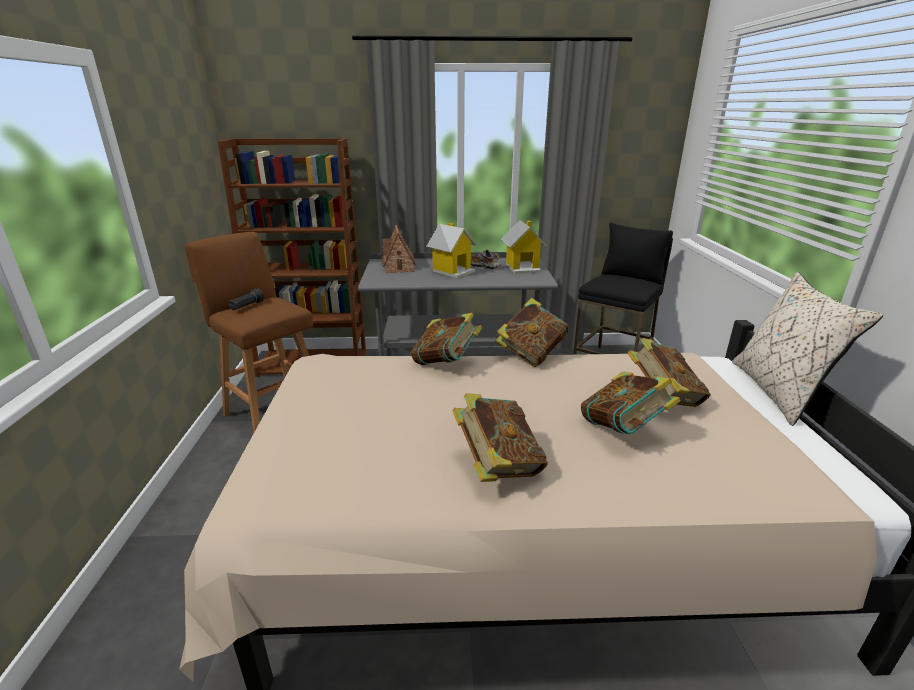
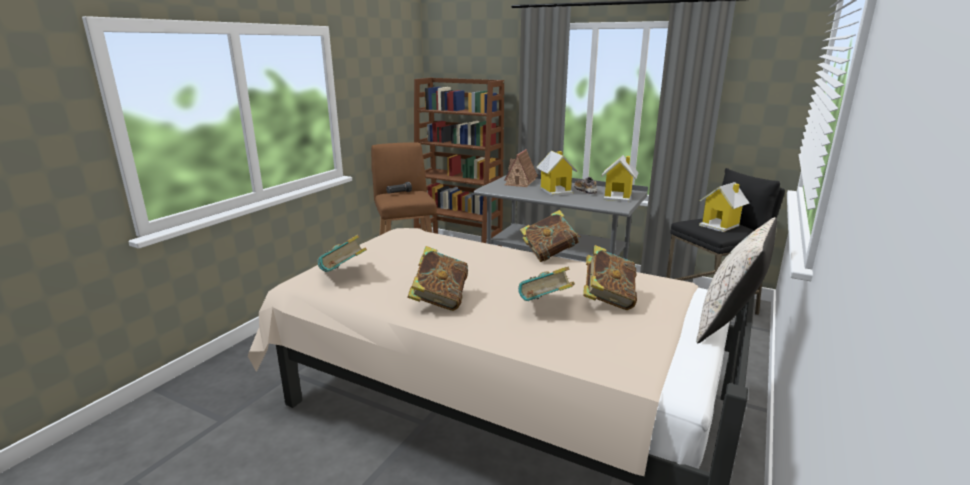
camera: 30 degrees right, 5 degrees down
book [411,313,482,365] -> book moved to [317,235,367,272]
none -> toy house [699,182,749,232]

